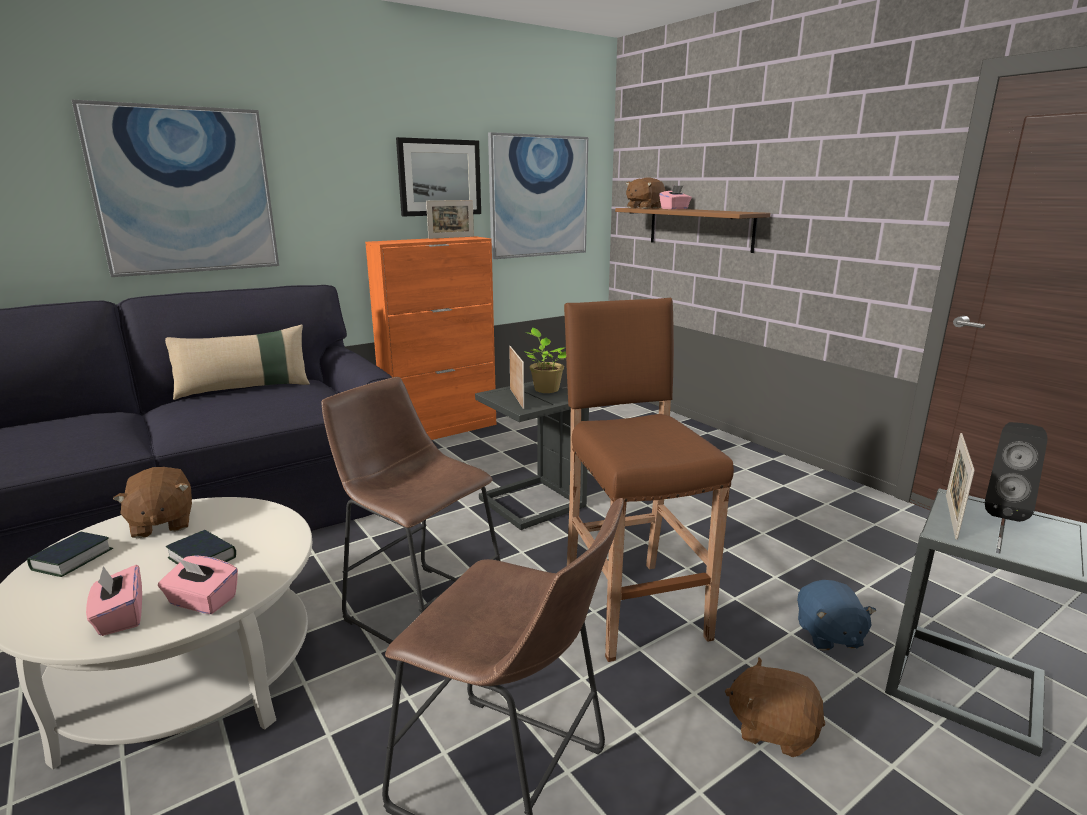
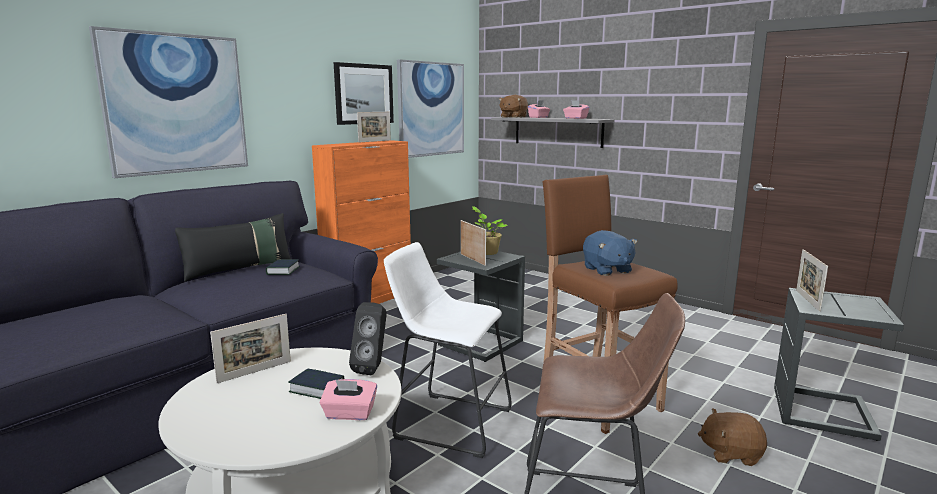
camera: 15 degrees left, 5 degrees down
book [27,532,113,577] -> book moved to [266,260,300,275]
pink tissue box [86,565,142,636] -> pink tissue box moved to [563,100,590,119]
brown plush toy [113,467,192,538] -> picture frame [210,314,291,383]
beige pillow [165,324,310,400] -> black pillow [175,213,291,282]
brown stool [321,377,501,644] -> white stool [384,242,512,458]
brown shelf [615,207,771,253] -> grey shelf [491,117,615,148]
blue plush toy [797,580,876,651] -> blue plush toy moved to [583,230,638,276]
black speaker [985,422,1047,522] -> black speaker moved to [349,302,387,375]

